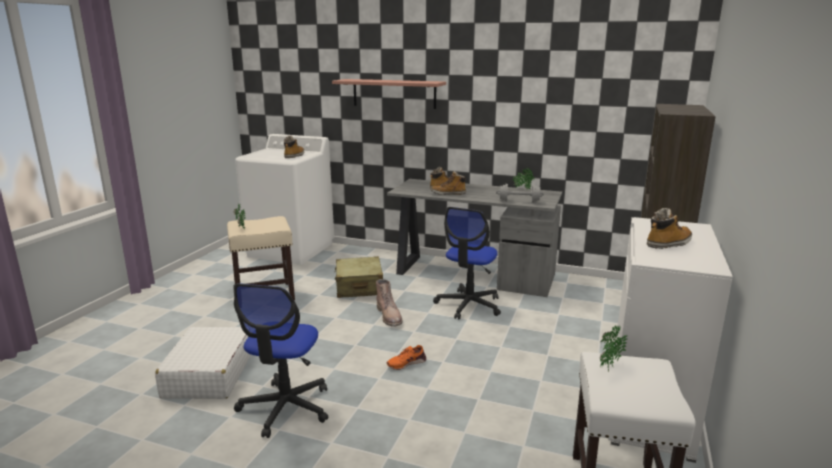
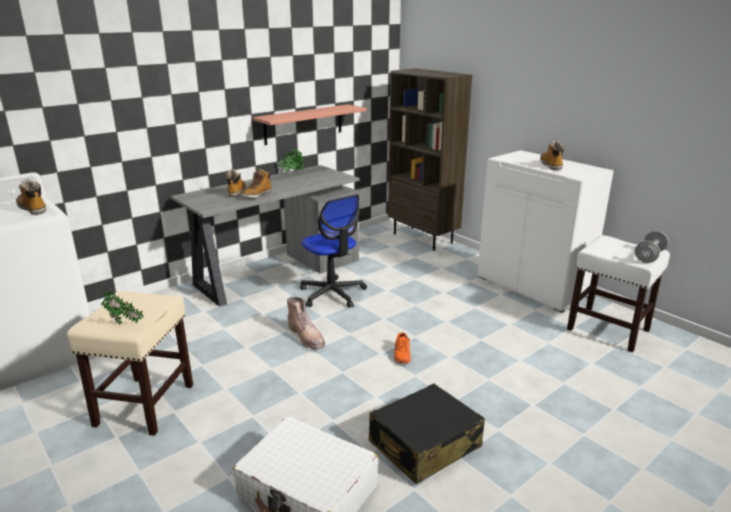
camera: 60 degrees left, 5 degrees up
office chair [234,283,328,438] -> black suitcase [369,383,485,484]
shelf [332,79,446,109] -> shelf moved to [253,104,366,145]
beige suitcase [335,256,383,298] -> none
brown boot [376,279,403,326] -> brown boot turned 45 degrees clockwise [287,297,325,349]
grey dumbbell [496,184,544,202] -> grey dumbbell moved to [635,231,669,263]
potted plant [600,324,627,373] -> none

